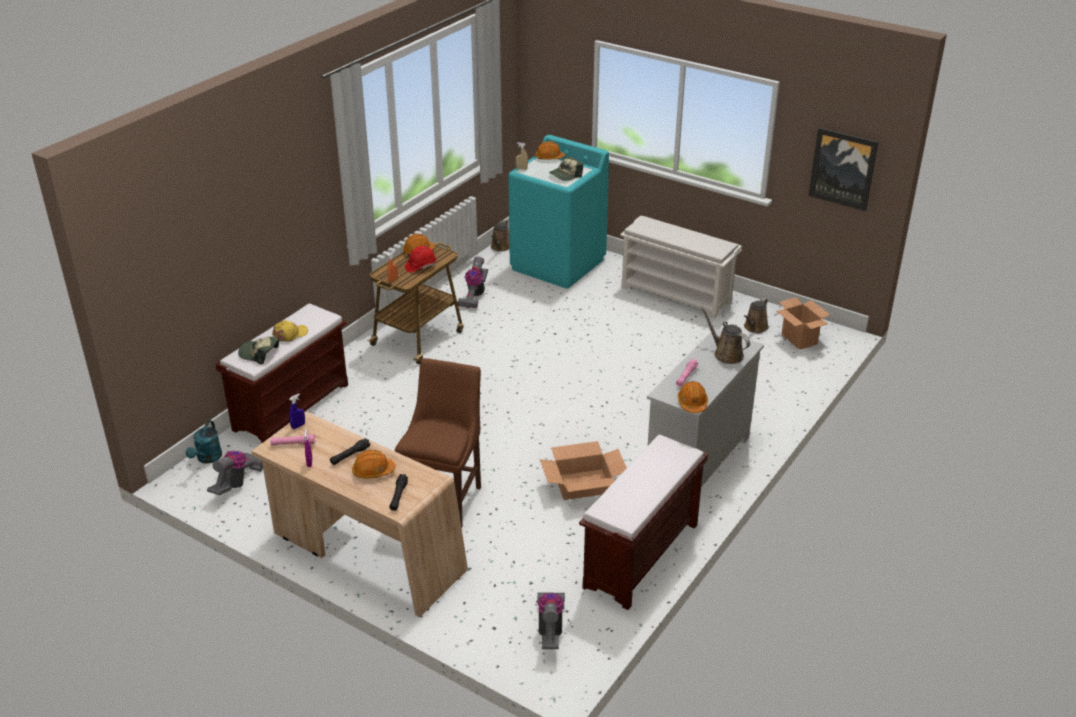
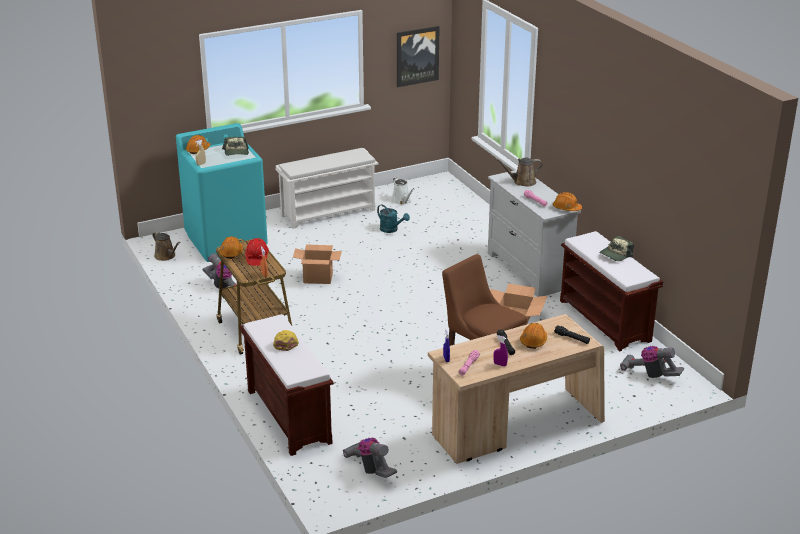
camera: 60 degrees left, 5 degrees down
turquoise watering can [186,421,222,464] -> turquoise watering can moved to [377,205,410,233]
cap [238,337,279,365] -> cap moved to [599,236,634,261]
brown watering can [744,298,769,333] -> white watering can [392,177,414,205]
cardboard box [776,297,830,350] -> cardboard box moved to [293,245,342,284]

